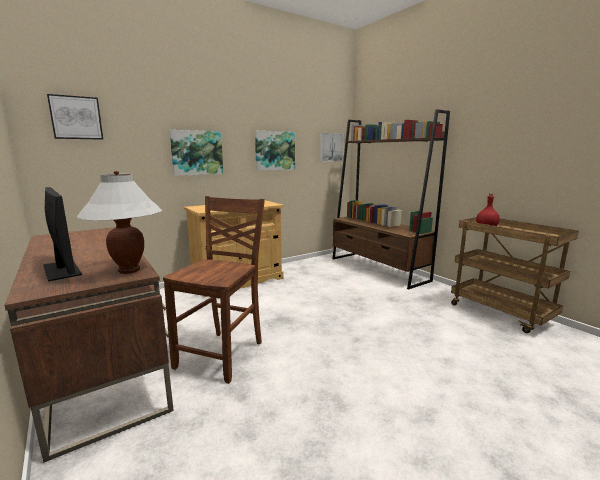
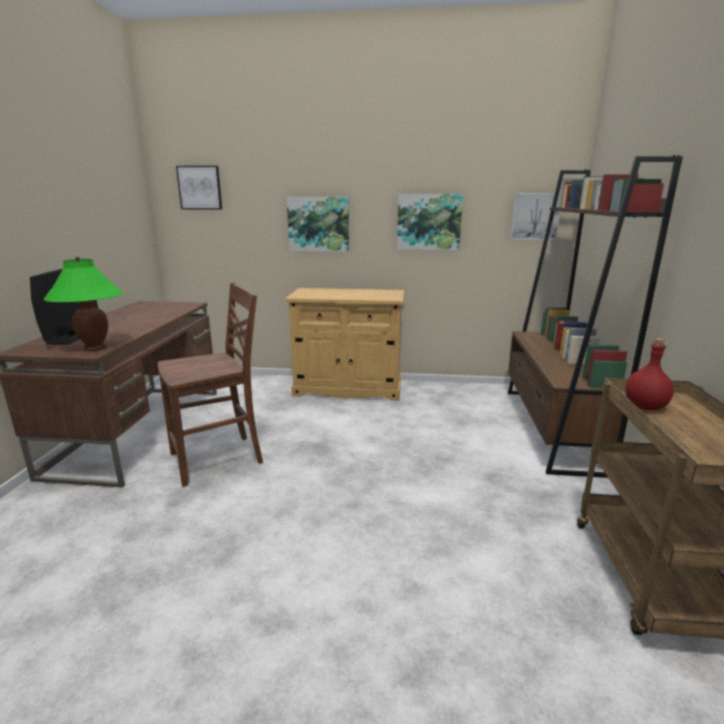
camera: 40 degrees right, 5 degrees up
white table lamp [77,171,162,274] -> green table lamp [44,257,124,351]

